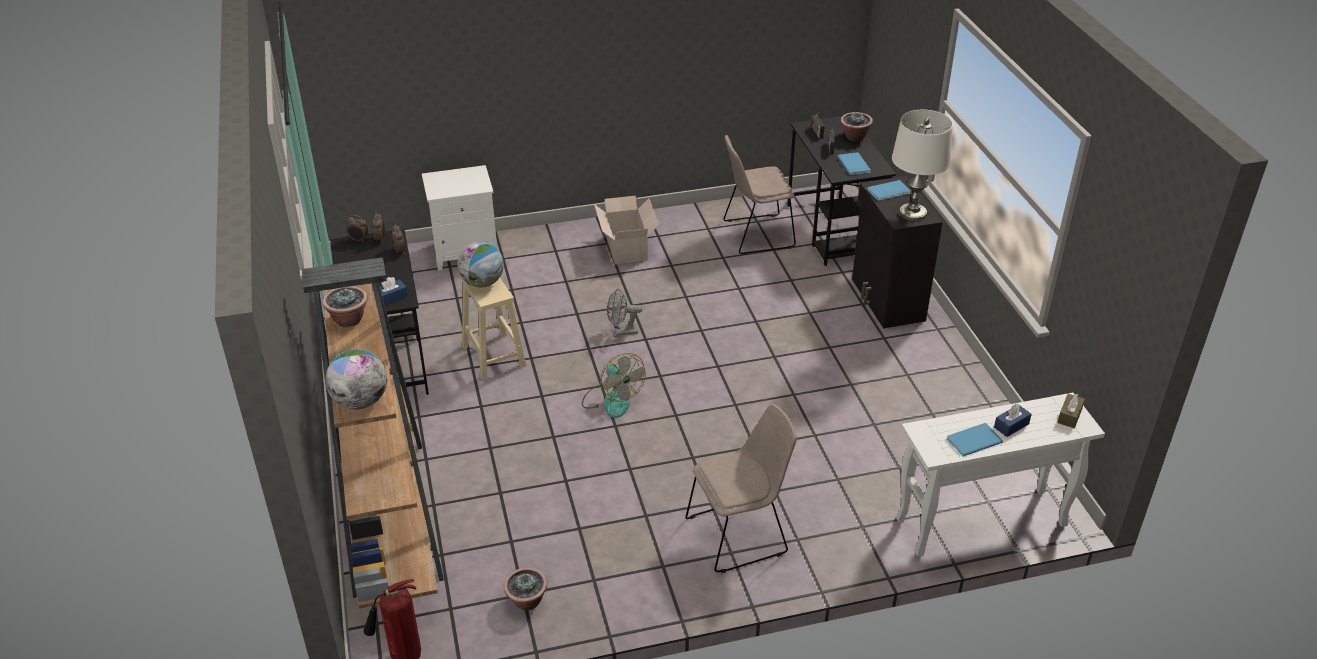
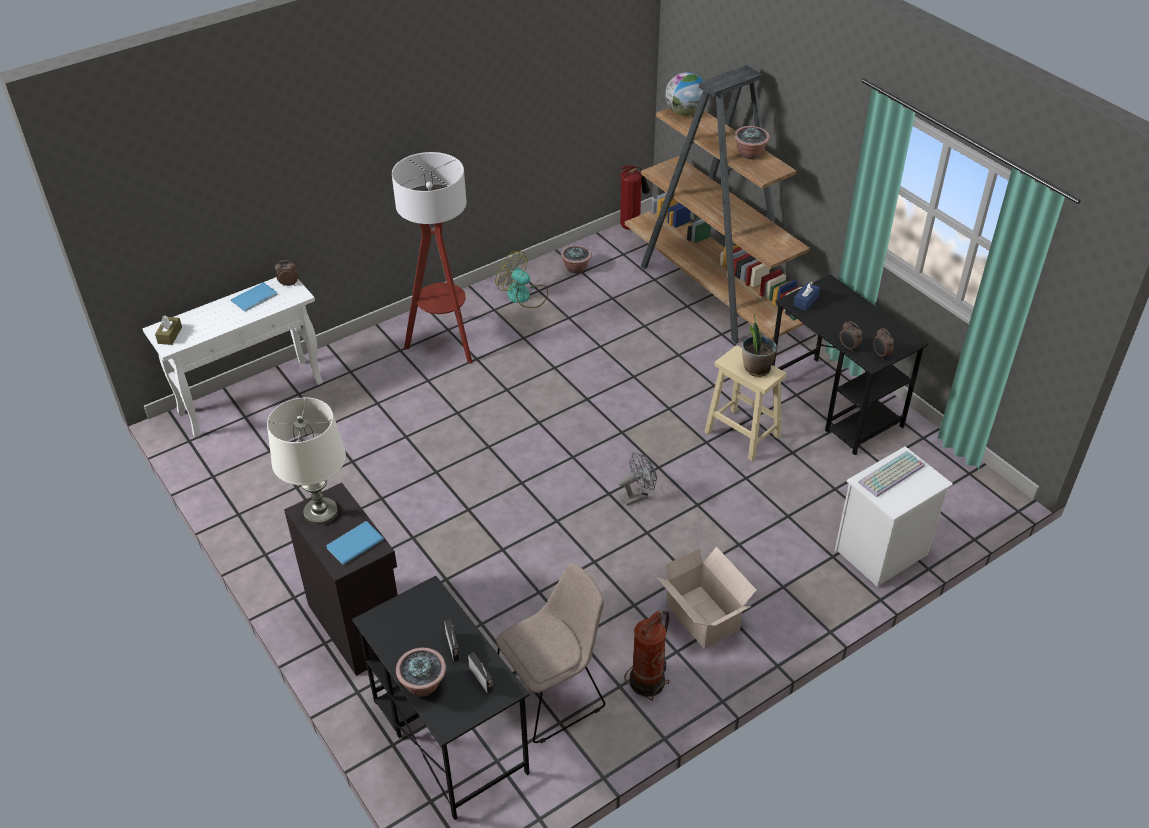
camera: 160 degrees right, 5 degrees up
alarm clock [346,215,369,243] -> alarm clock moved to [275,260,298,286]
globe [458,242,504,287] -> potted plant [742,314,777,377]
fan [582,353,646,418] -> fan moved to [495,251,548,308]
beige chair [685,404,797,573] -> floor lamp [392,152,472,364]
blue book [837,152,870,175] -> none
blue tissue box [994,404,1032,437] -> none
none -> fire extinguisher [624,611,669,701]
none -> keyboard [858,451,925,497]

